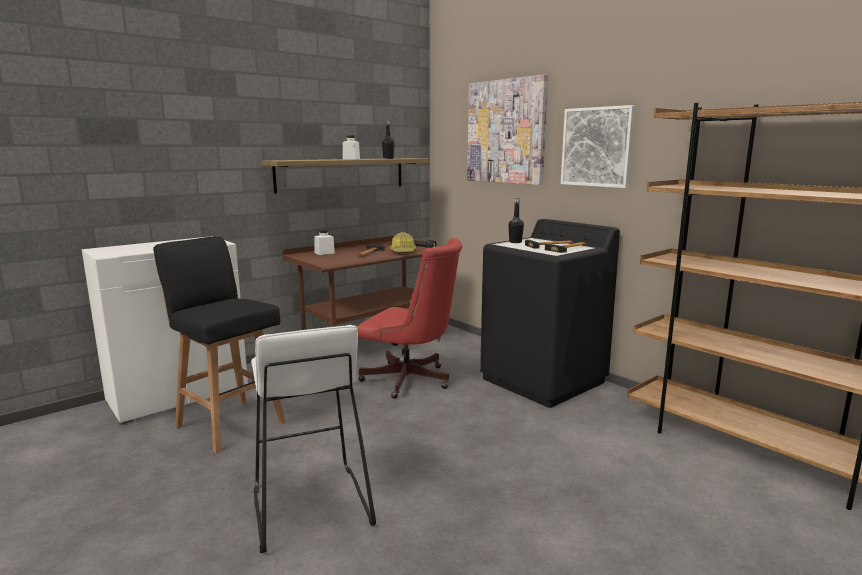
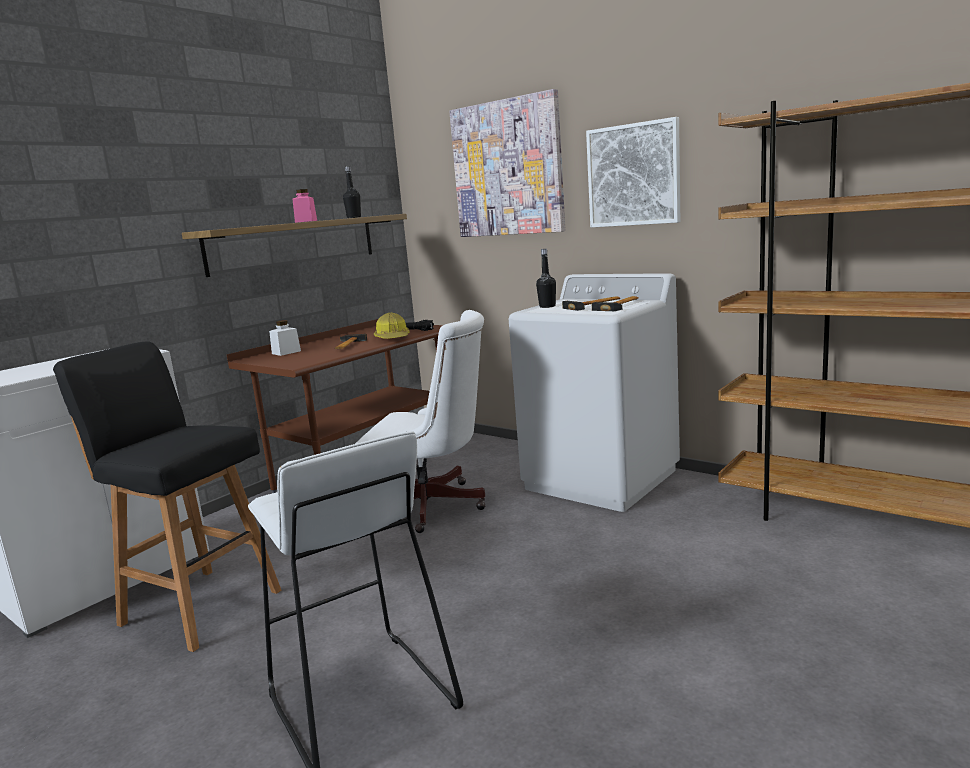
camera: 10 degrees left, 0 degrees up
white jar [343,135,360,159] -> pink jar [293,189,317,223]
red office chair [356,238,462,399] -> white office chair [355,310,485,533]
black washing machine [480,219,620,408] -> white washing machine [509,273,680,512]

